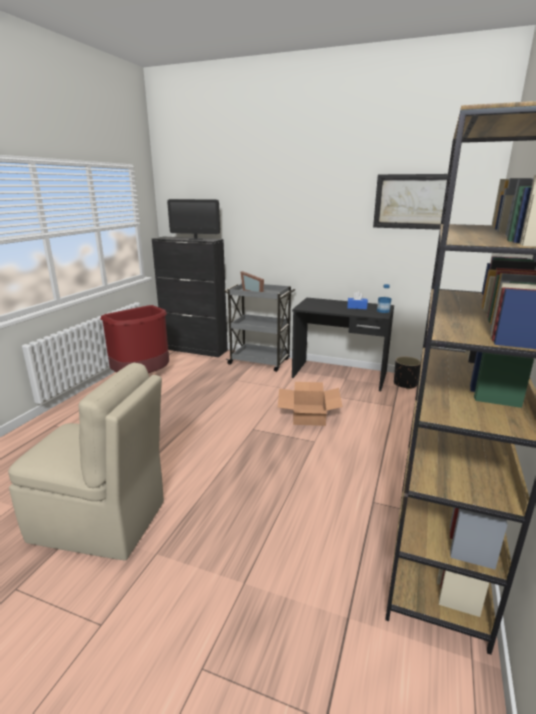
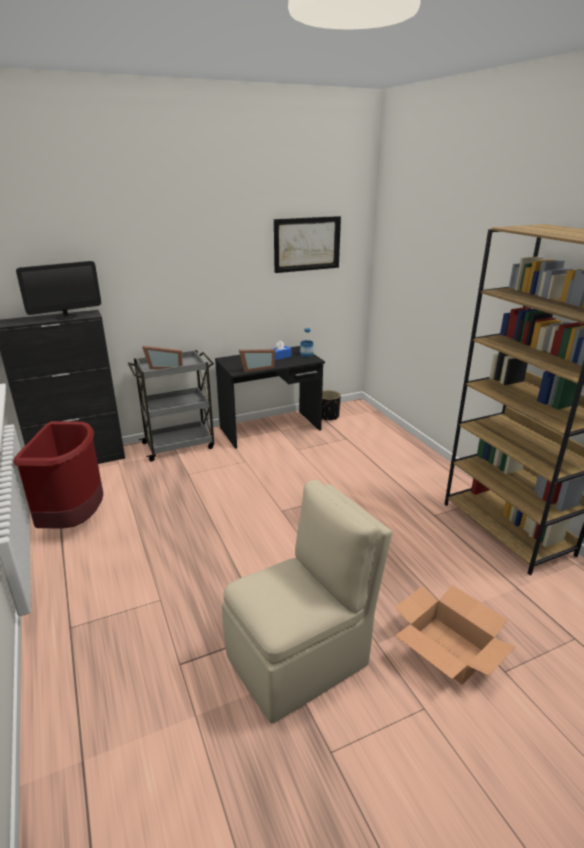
camera: 45 degrees left, 5 degrees up
cardboard box [278,382,343,426] -> cardboard box moved to [395,585,516,685]
none -> picture frame [239,349,275,372]

